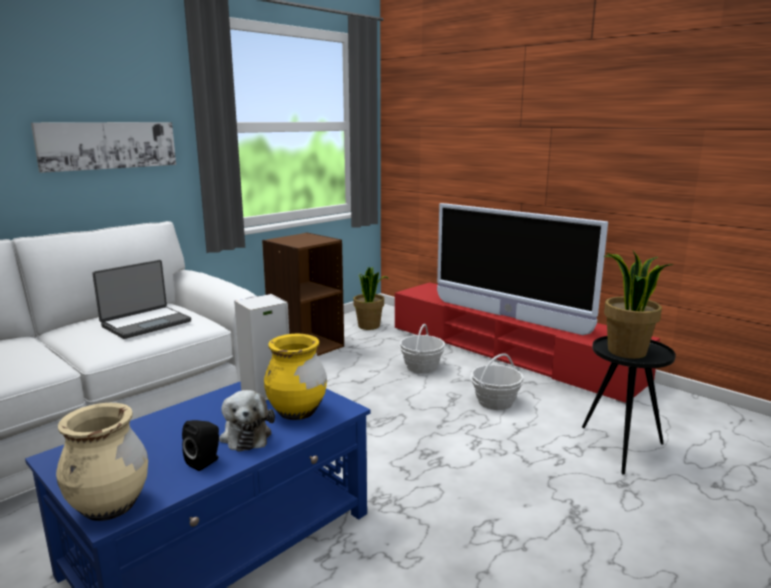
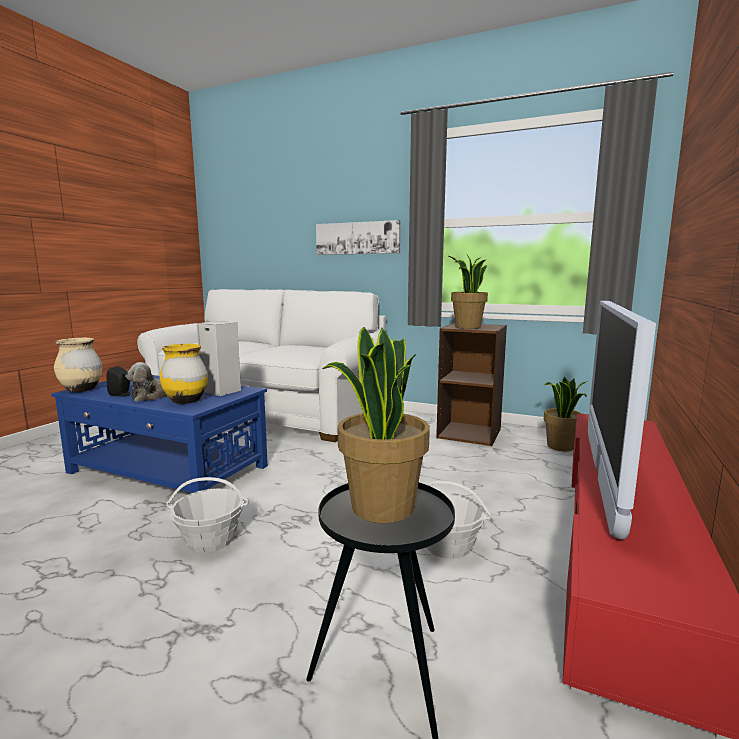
camera: 70 degrees right, 5 degrees down
laptop [92,260,191,339] -> none
basket [399,324,445,374] -> basket moved to [166,477,248,553]
none -> potted plant [449,255,488,329]

